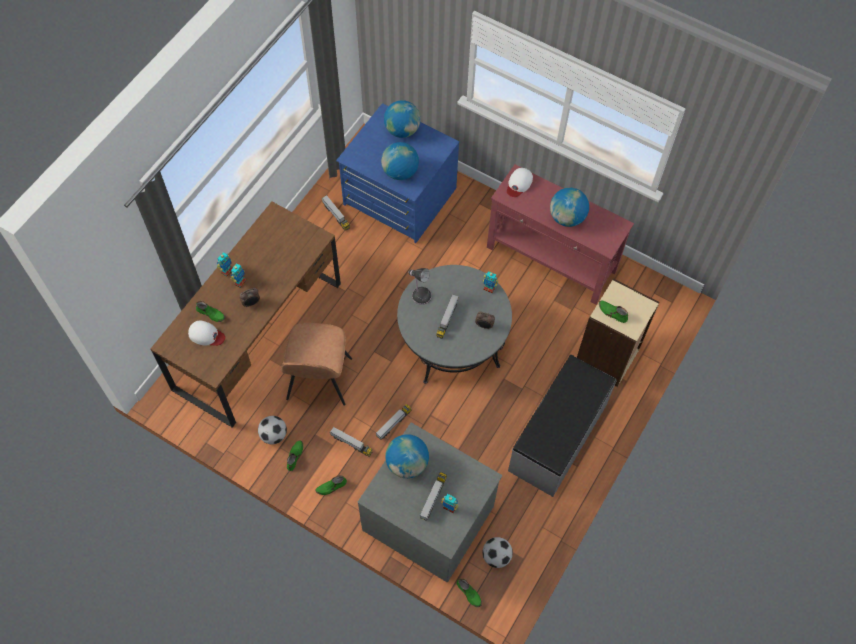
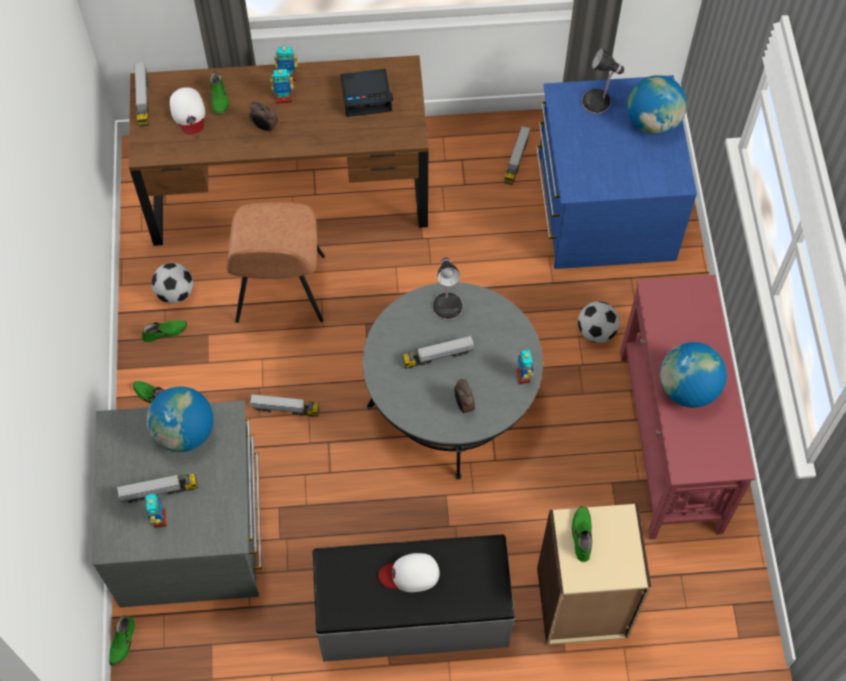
camera: 55 degrees right, 0 degrees up
brown chair [281,323,352,406] -> brown chair turned 60 degrees counterclockwise [226,202,325,323]
toy truck [330,426,372,457] -> toy truck moved to [134,61,149,127]
globe [381,142,419,180] -> none
football [483,537,513,568] -> football moved to [578,301,620,343]
white cap [507,168,533,197] -> white cap moved to [378,553,440,592]
none -> alarm clock [340,69,393,117]
none -> table lamp [581,48,625,114]

